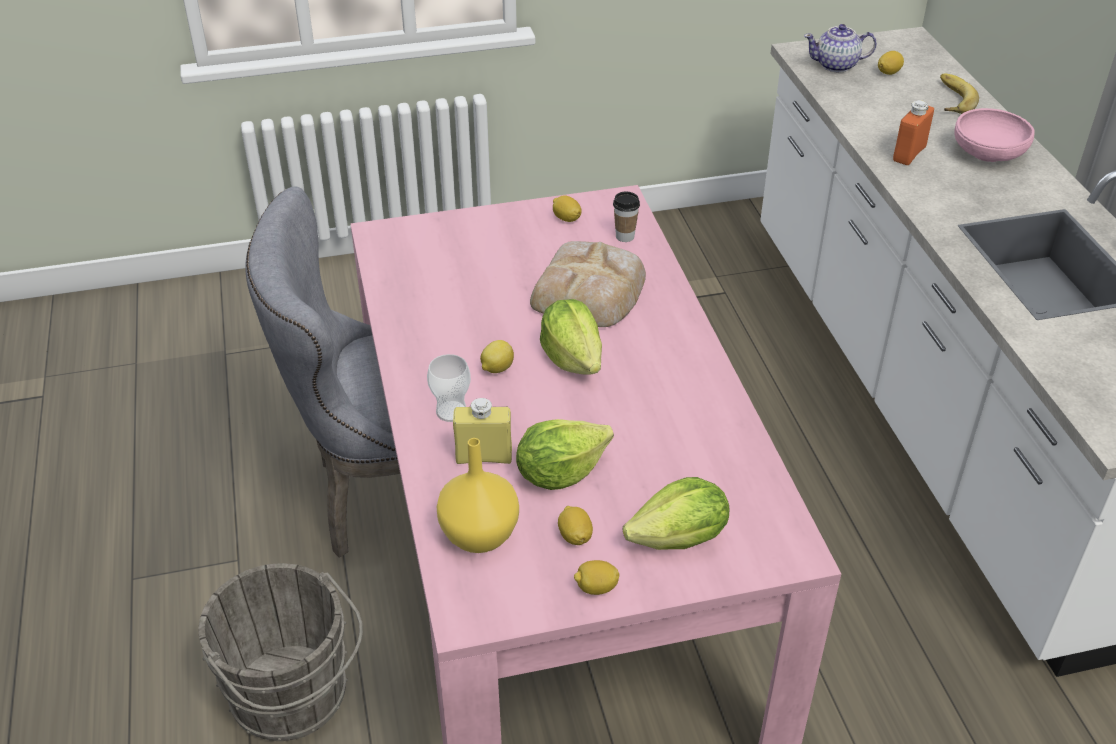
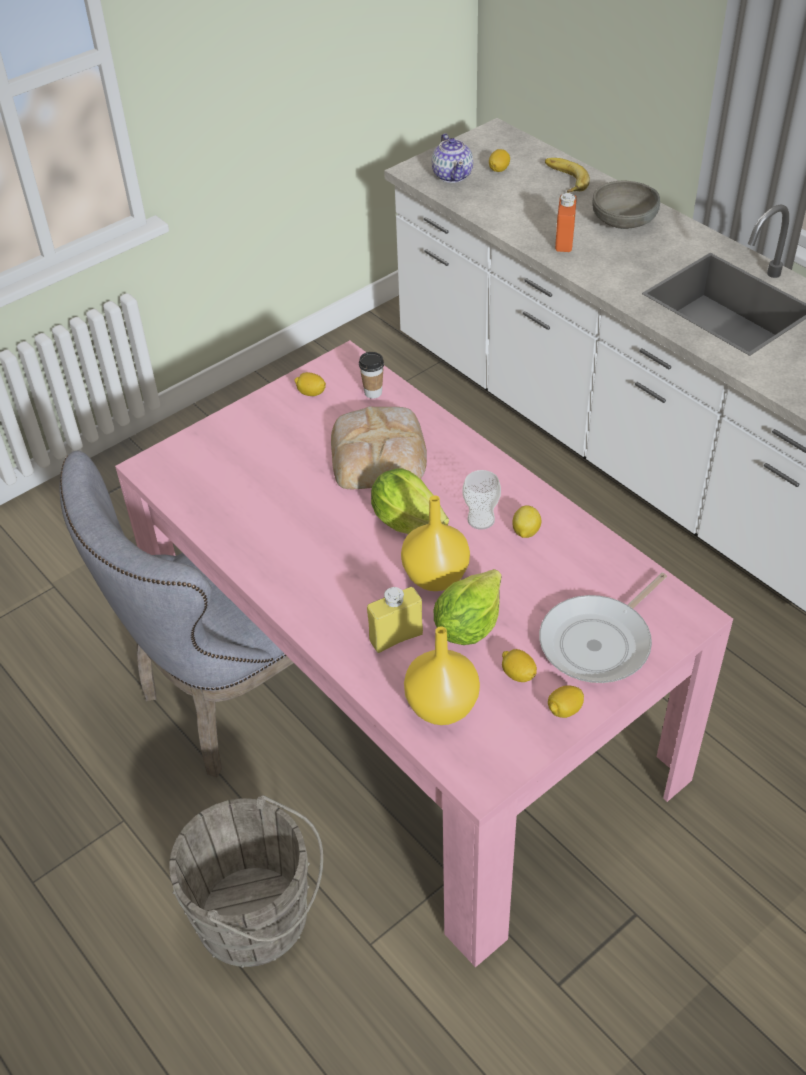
camera: 25 degrees left, 5 degrees up
cup [427,354,471,422] -> cup moved to [463,470,501,530]
lemon [480,340,514,373] -> lemon moved to [512,505,541,538]
lettuce [623,477,729,550] -> frying pan [539,573,667,683]
teapot [804,24,877,73] -> teapot turned 75 degrees counterclockwise [432,133,473,183]
pink bowl [954,108,1035,162] -> grey bowl [592,181,660,229]
none -> yellow vase [401,495,470,591]

